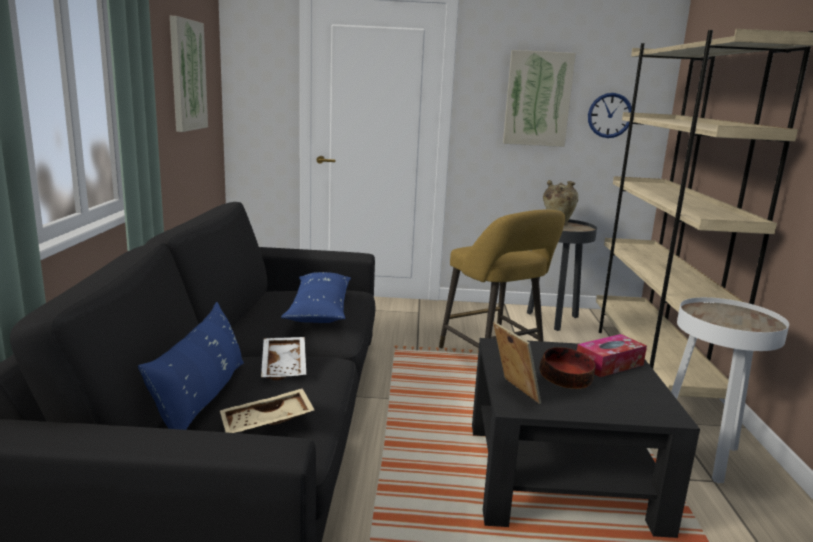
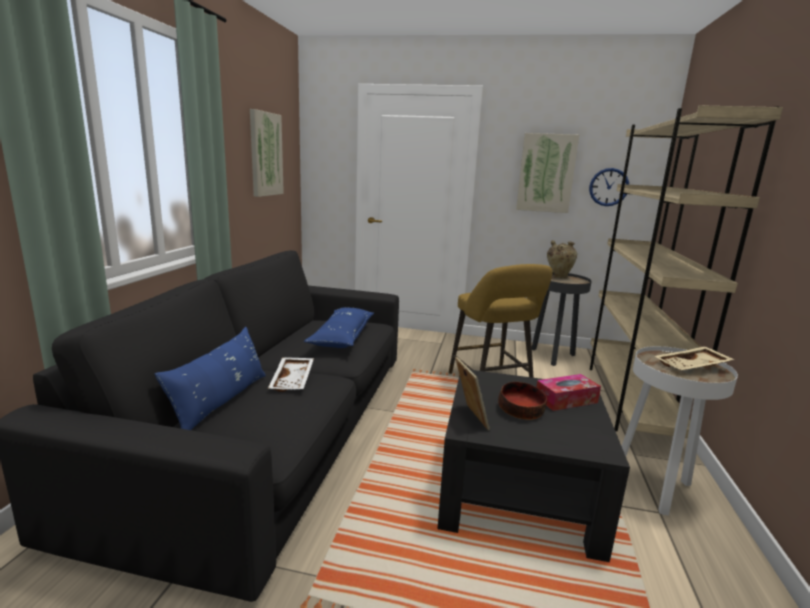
camera: 10 degrees right, 0 degrees up
beige tray [220,388,315,433] -> beige tray moved to [654,346,735,370]

